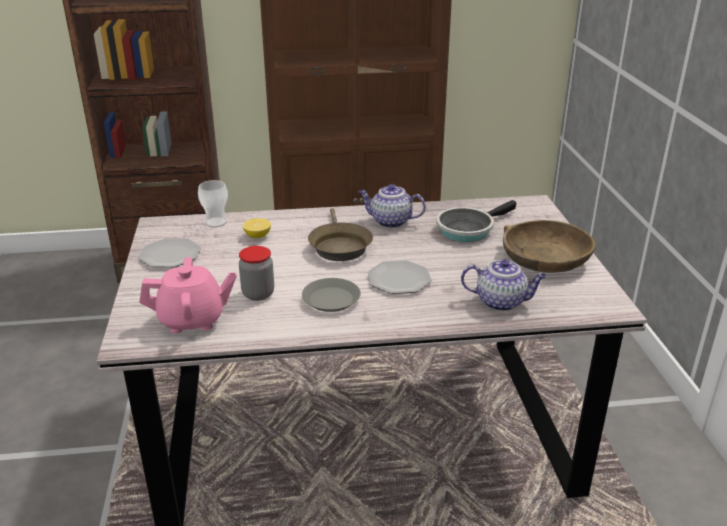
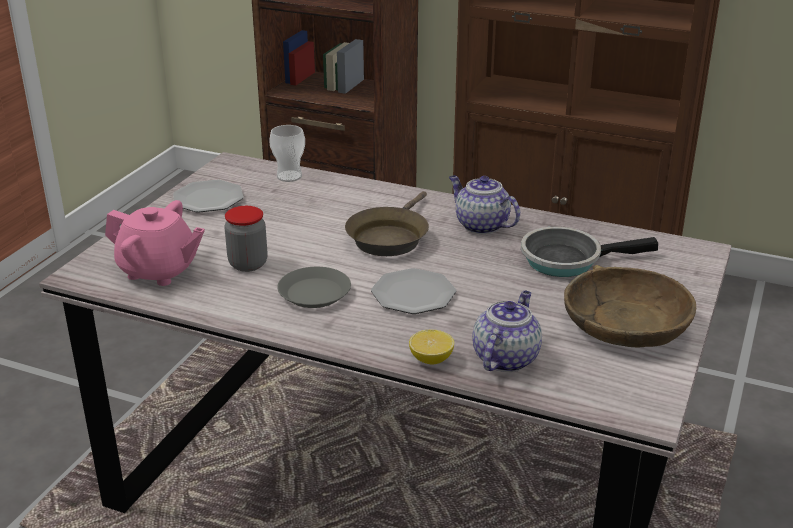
camera: 30 degrees right, 0 degrees up
lemon [243,218,271,238] -> lemon moved to [409,330,454,365]
teapot [461,259,547,311] -> teapot turned 105 degrees counterclockwise [472,291,542,372]

